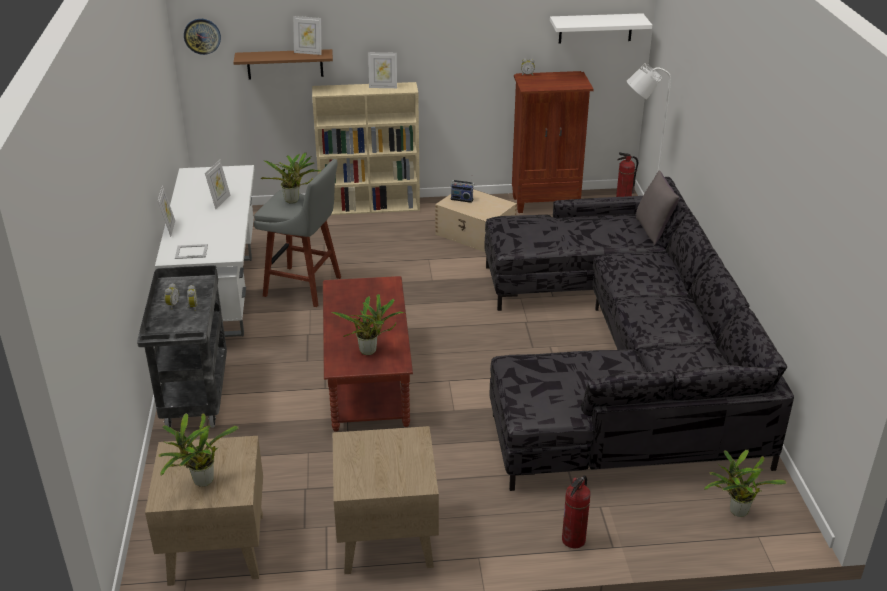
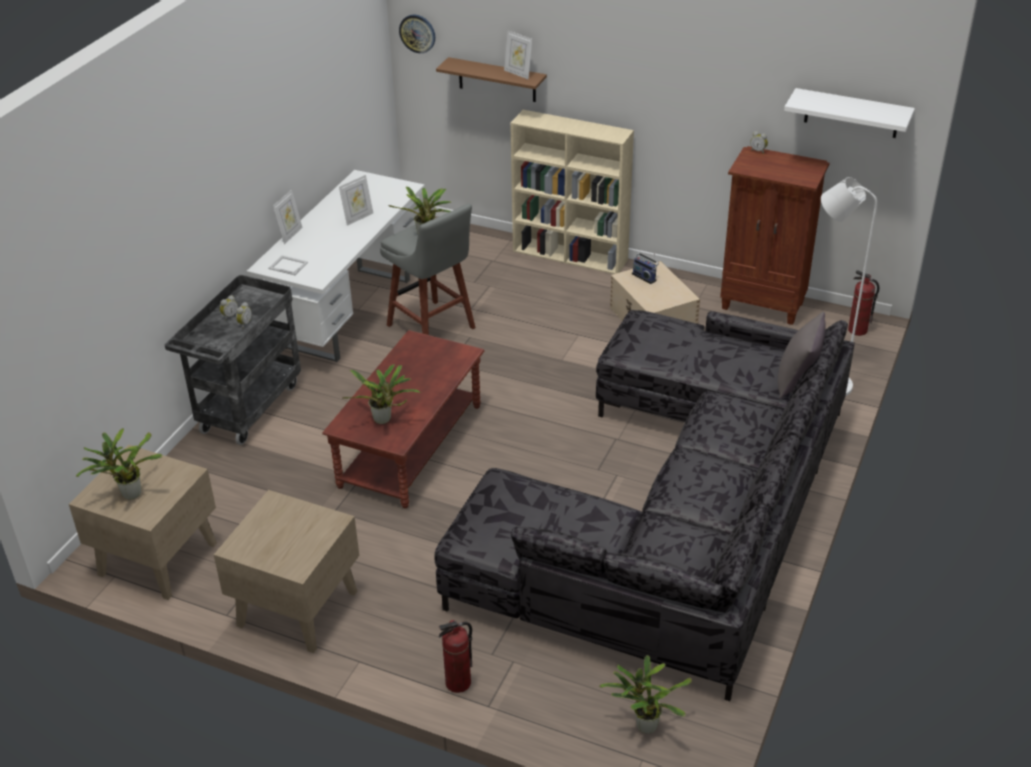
camera: 30 degrees right, 5 degrees up
picture frame [368,52,397,88] -> none

